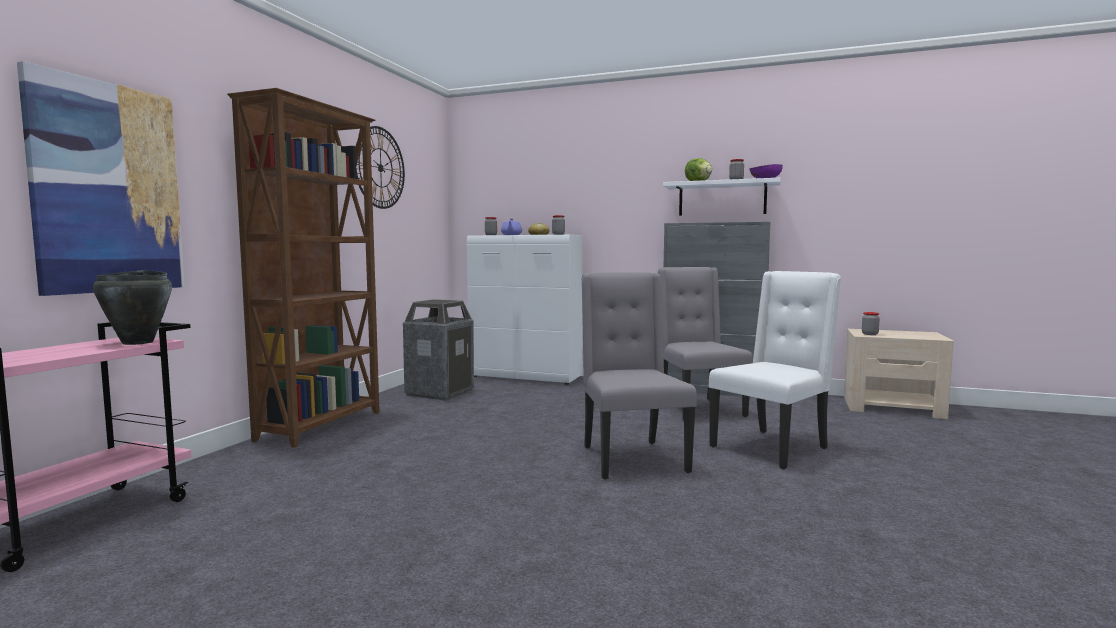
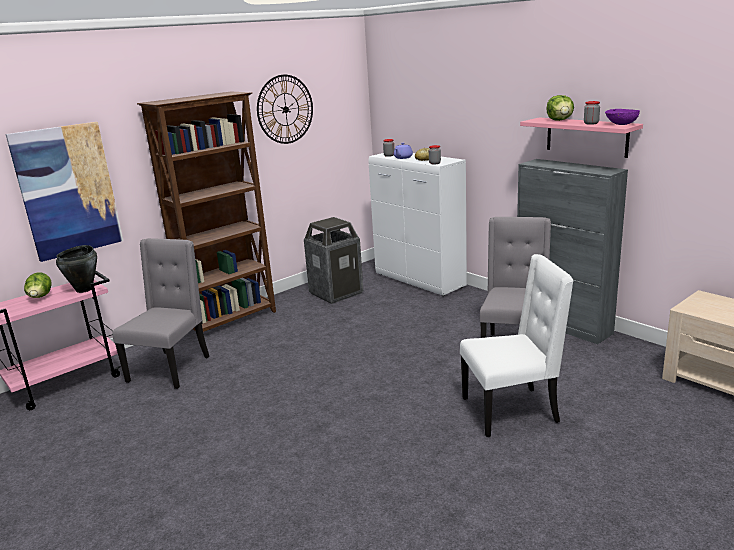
camera: 30 degrees right, 15 degrees up
grey chair [581,272,697,480] -> grey chair moved to [112,238,209,389]
white shelf [663,178,780,216] -> pink shelf [520,118,643,158]
jar [862,312,880,335] -> none
none -> lettuce [24,272,52,298]

